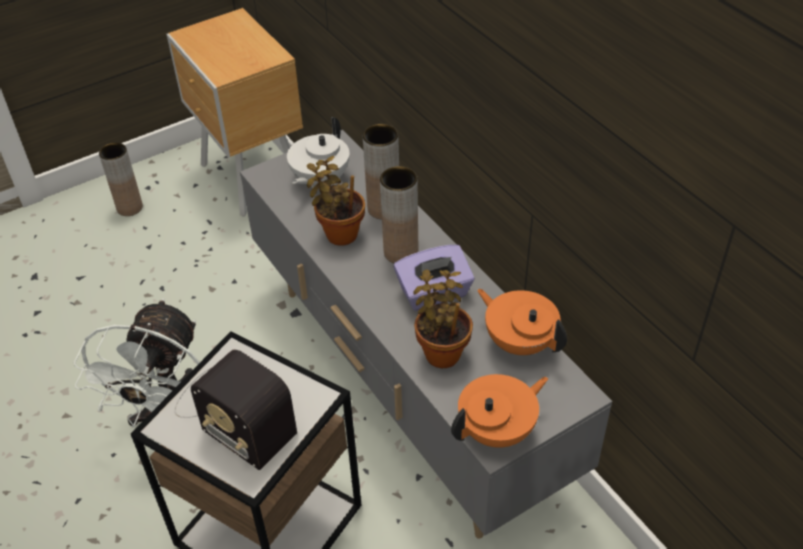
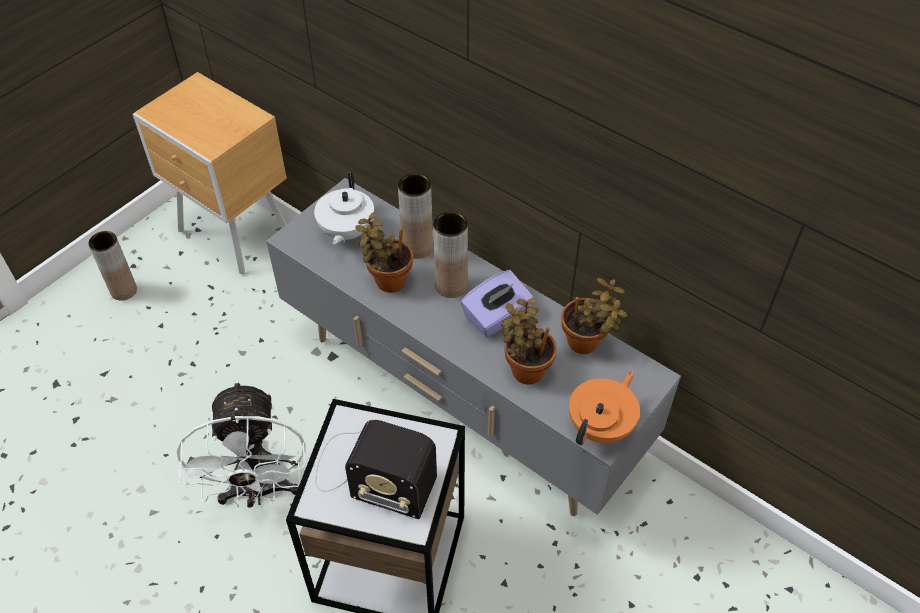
camera: 20 degrees left, 5 degrees up
orange teapot [477,289,567,355] -> potted plant [561,278,628,354]

